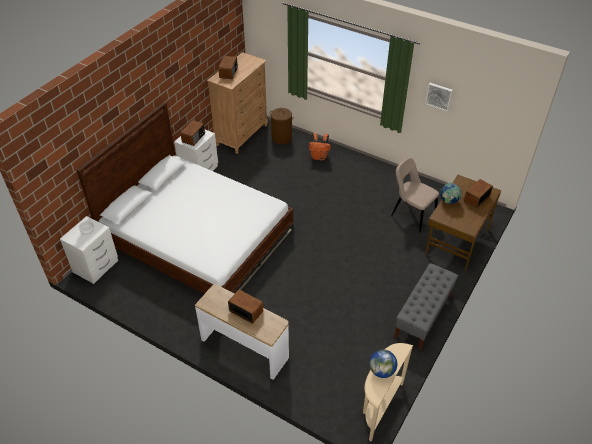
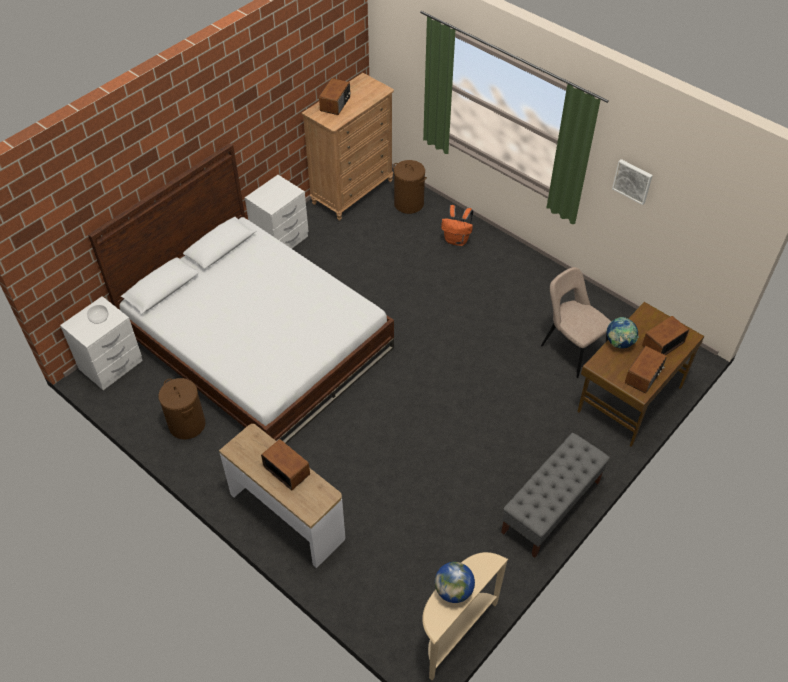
camera: 10 degrees right, 5 degrees up
radio [180,120,205,146] -> radio moved to [625,346,667,394]
none -> brown laundry basket [158,378,205,439]

